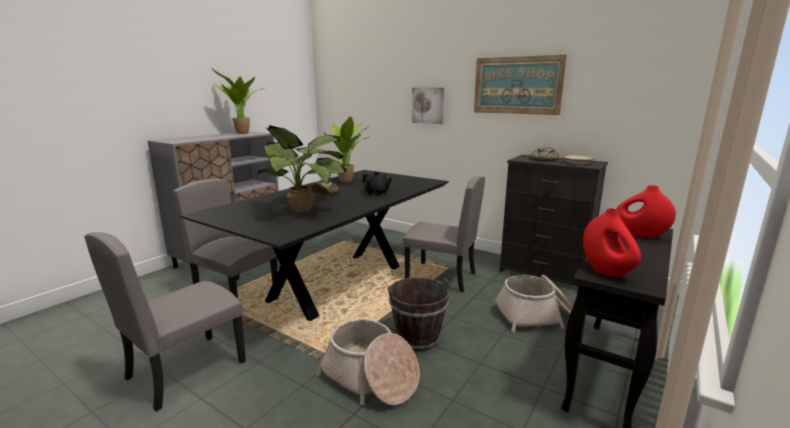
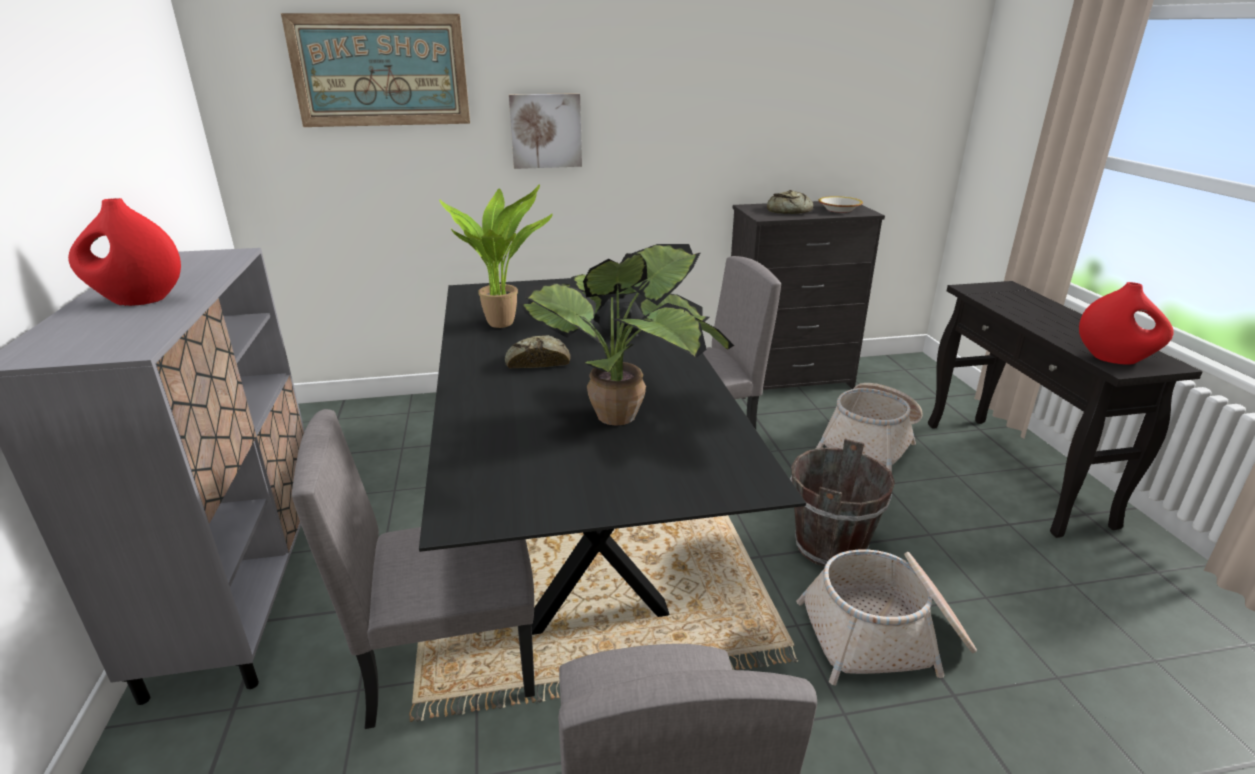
camera: 45 degrees left, 10 degrees up
potted plant [212,68,267,134] -> none
picture [474,54,567,115] -> picture moved to [281,13,470,127]
red vase [616,185,676,238] -> red vase moved to [68,198,181,306]

